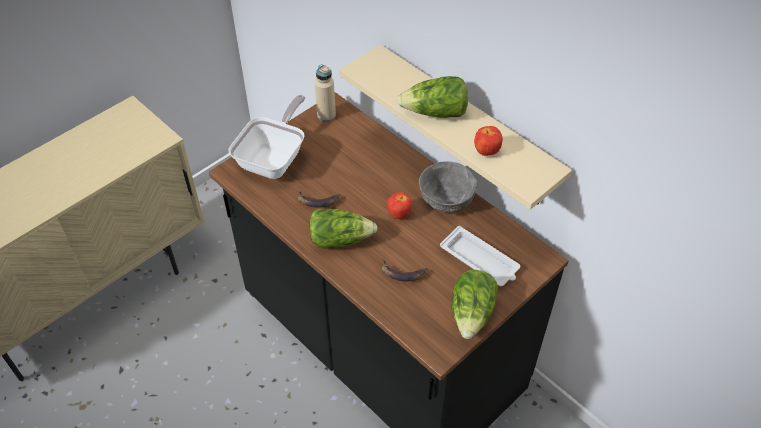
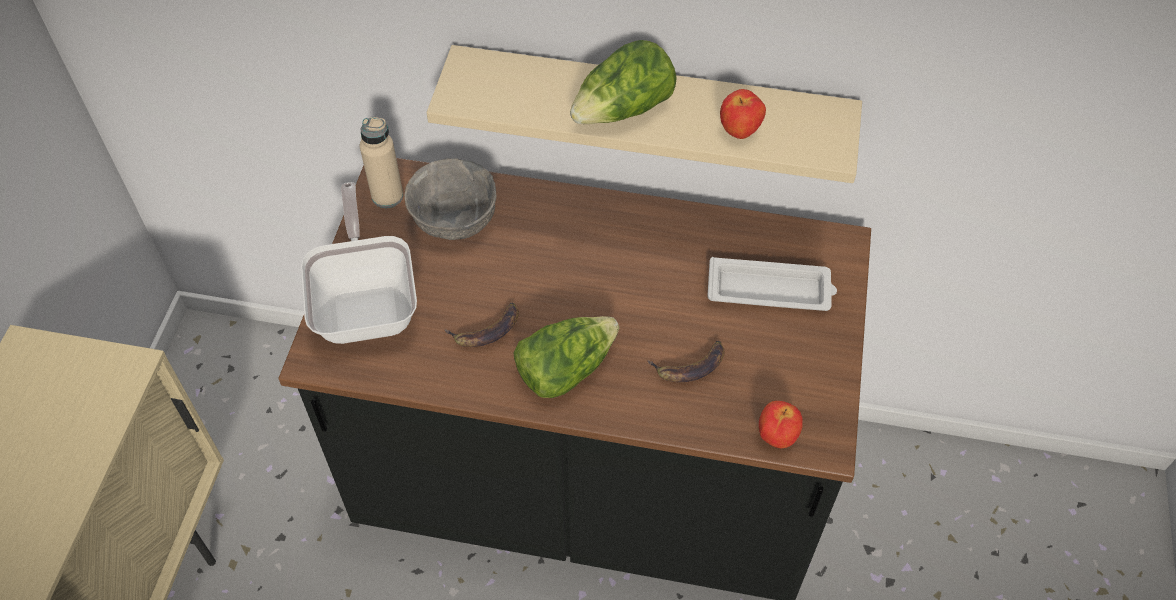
camera: 35 degrees left, 5 degrees up
apple [387,192,412,219] -> apple moved to [759,401,803,448]
grey bowl [419,161,477,213] -> grey bowl moved to [404,158,496,240]
lettuce [452,270,498,339] -> none

